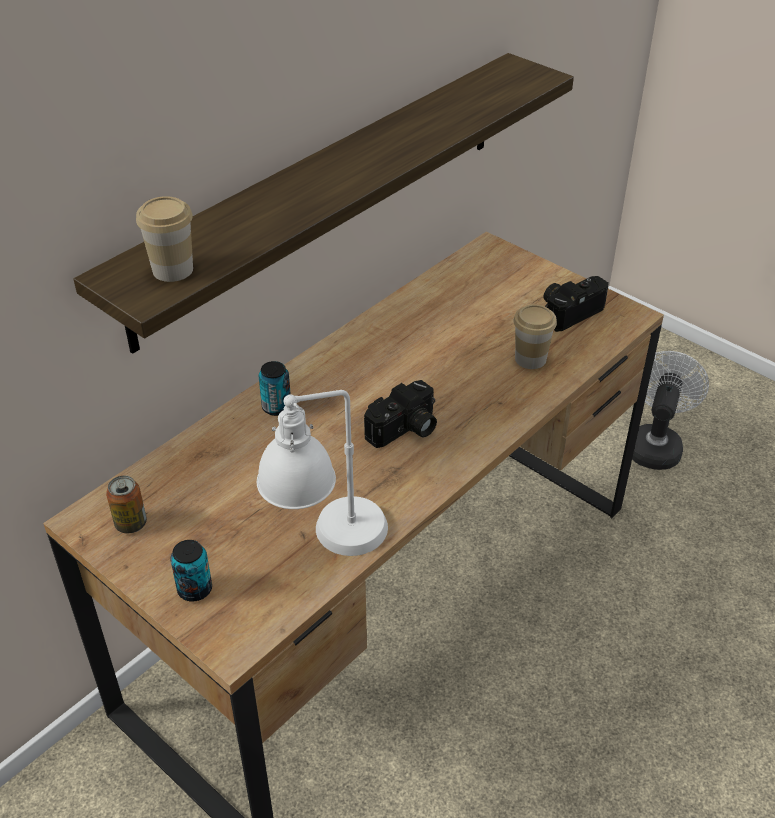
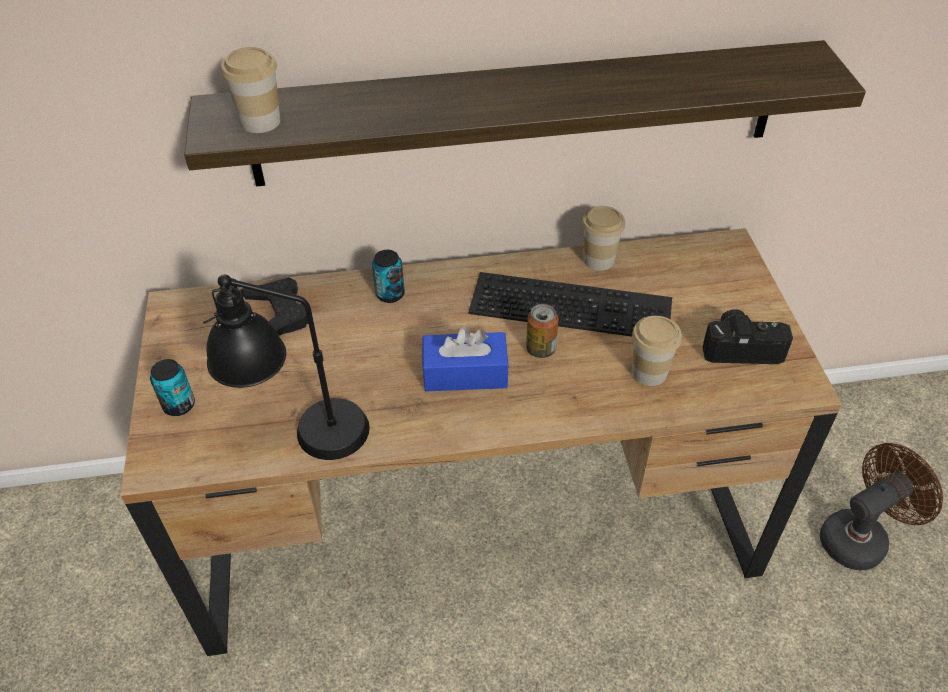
camera: 40 degrees right, 5 degrees up
can [106,476,147,533] -> can moved to [526,304,559,358]
white table lamp [257,390,388,556] -> black table lamp [203,274,370,460]
camera [364,380,437,448] -> blue tissue box [422,327,509,391]
white fan [632,351,709,470] -> brown fan [820,443,943,570]
none -> black game controller [241,277,308,336]
none -> keyboard [468,272,672,337]
none -> cup [582,206,625,271]

